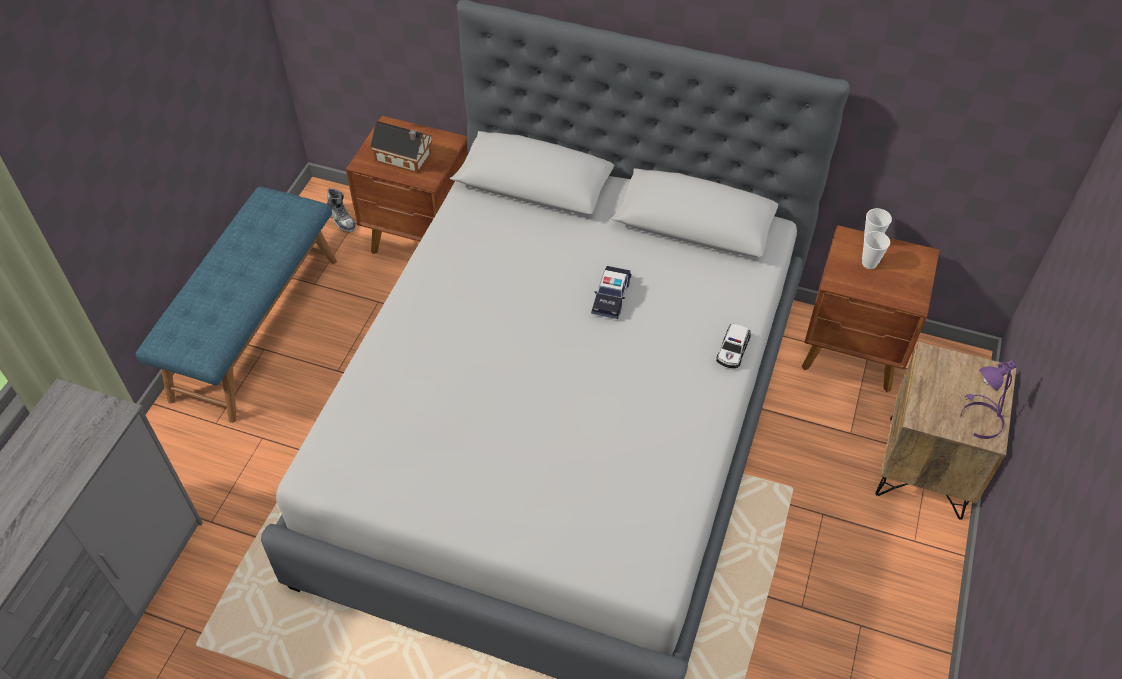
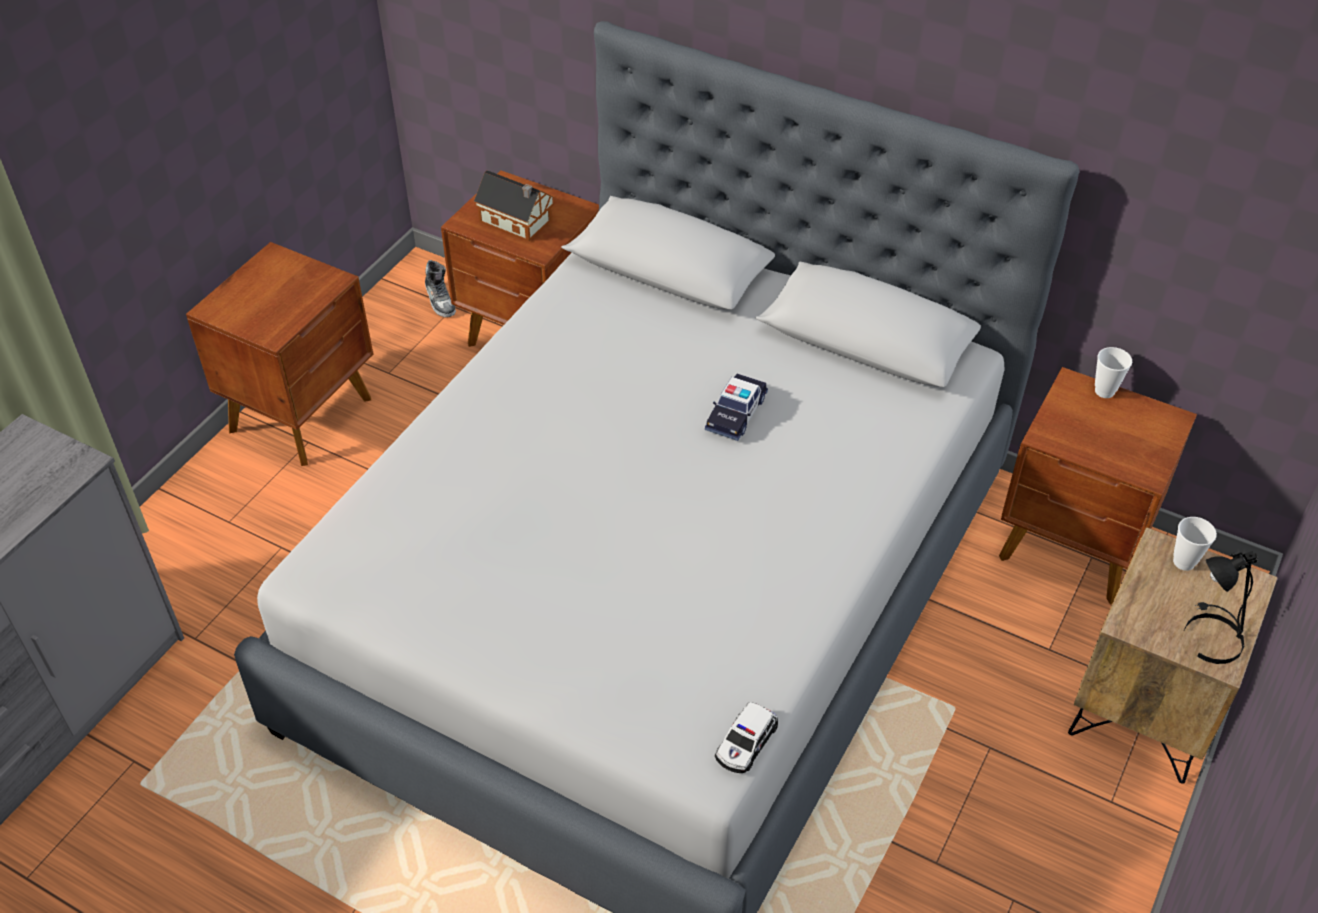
camera: 10 degrees right, 5 degrees down
blue bench [136,186,337,423] -> brown nightstand [186,242,374,466]
toy car [716,323,751,368] -> toy car moved to [715,702,778,773]
cup [862,231,890,269] -> cup moved to [1173,517,1217,571]
purple table lamp [960,360,1017,439] -> black table lamp [1184,551,1258,664]

